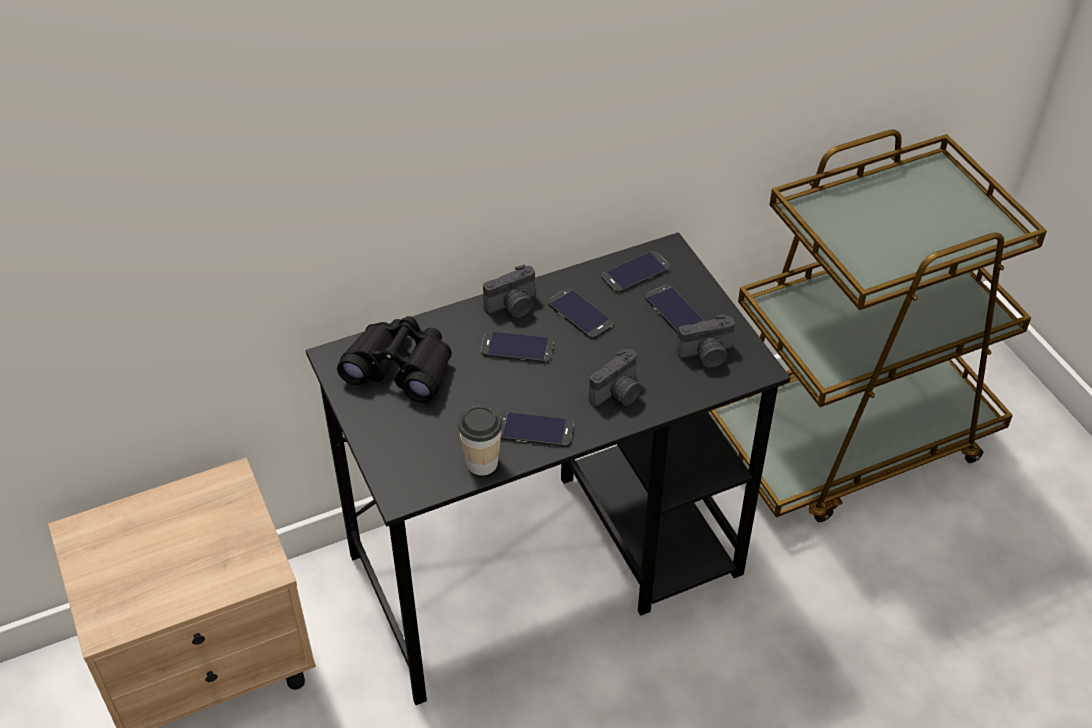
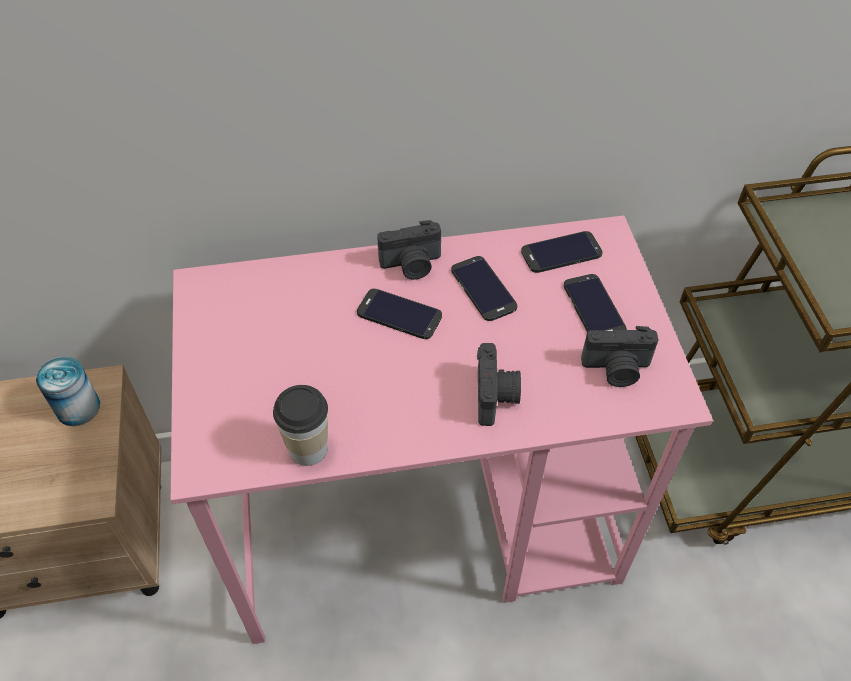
camera: 15 degrees right, 5 degrees up
black desk [306,232,791,705] -> pink desk [171,215,713,644]
black binoculars [337,316,452,403] -> none
phone [500,412,574,447] -> none
camera [589,349,642,407] -> camera turned 60 degrees counterclockwise [477,343,521,426]
none -> can [36,357,100,426]

